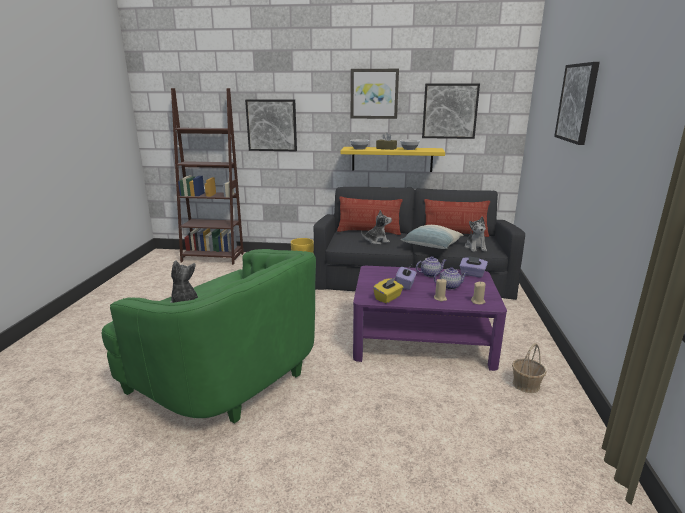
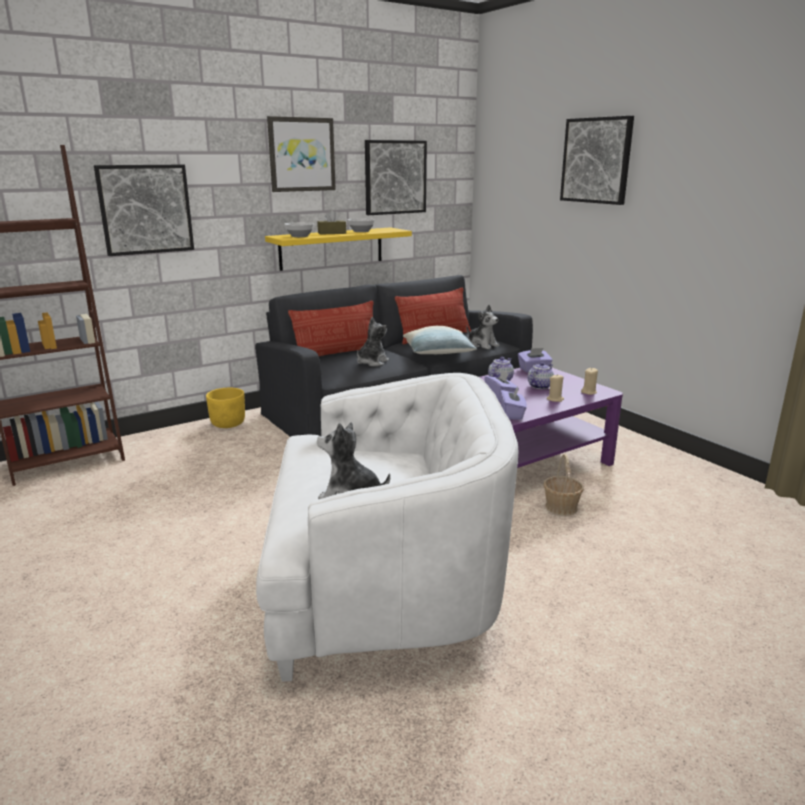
camera: 40 degrees left, 0 degrees up
green armchair [102,249,316,424] -> white armchair [256,373,518,682]
yellow tissue box [373,278,403,303] -> purple tissue box [500,387,527,420]
basket [512,343,547,393] -> basket moved to [544,454,584,516]

